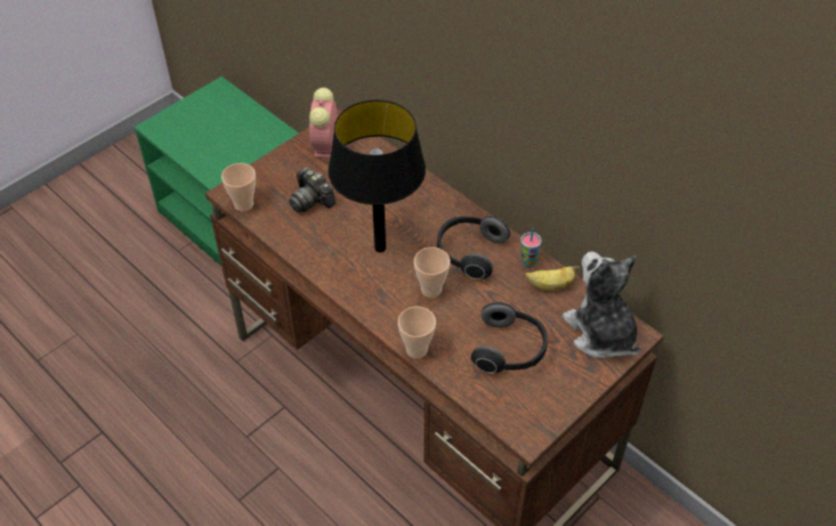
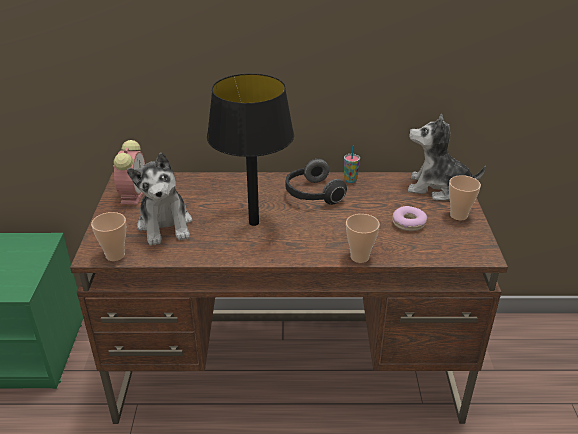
camera: 45 degrees left, 15 degrees down
camera [289,167,336,213] -> plush toy [127,153,192,246]
alarm clock [309,88,338,158] -> alarm clock turned 135 degrees counterclockwise [113,140,145,205]
cup [414,247,450,298] -> cup moved to [449,175,481,221]
headphones [471,302,548,373] -> donut [392,206,427,231]
banana [525,266,579,290] -> none

